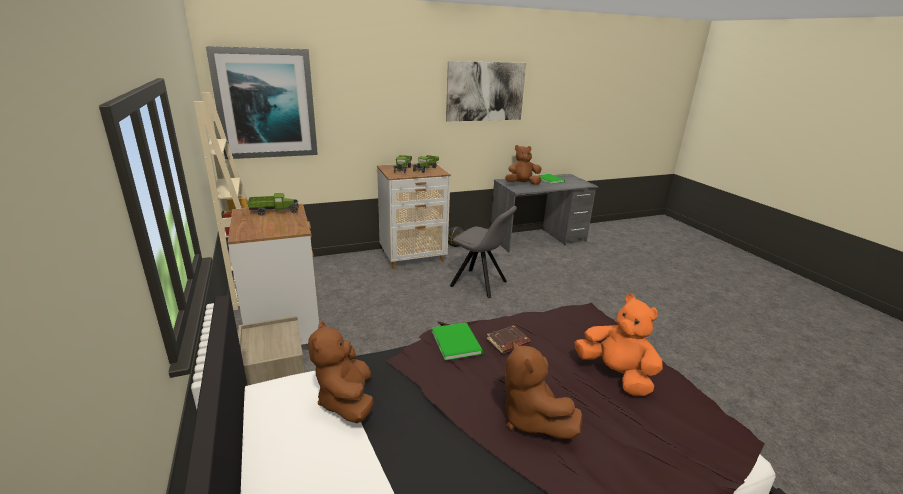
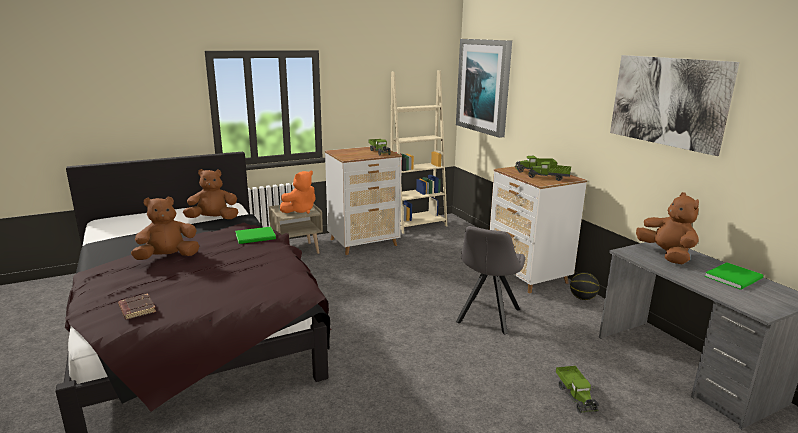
camera: 85 degrees right, 5 degrees down
brown book [486,325,531,354] -> brown book moved to [118,293,156,319]
orange plush toy [574,294,663,396] -> orange plush toy moved to [280,171,316,214]
none -> toy truck [556,366,599,413]

